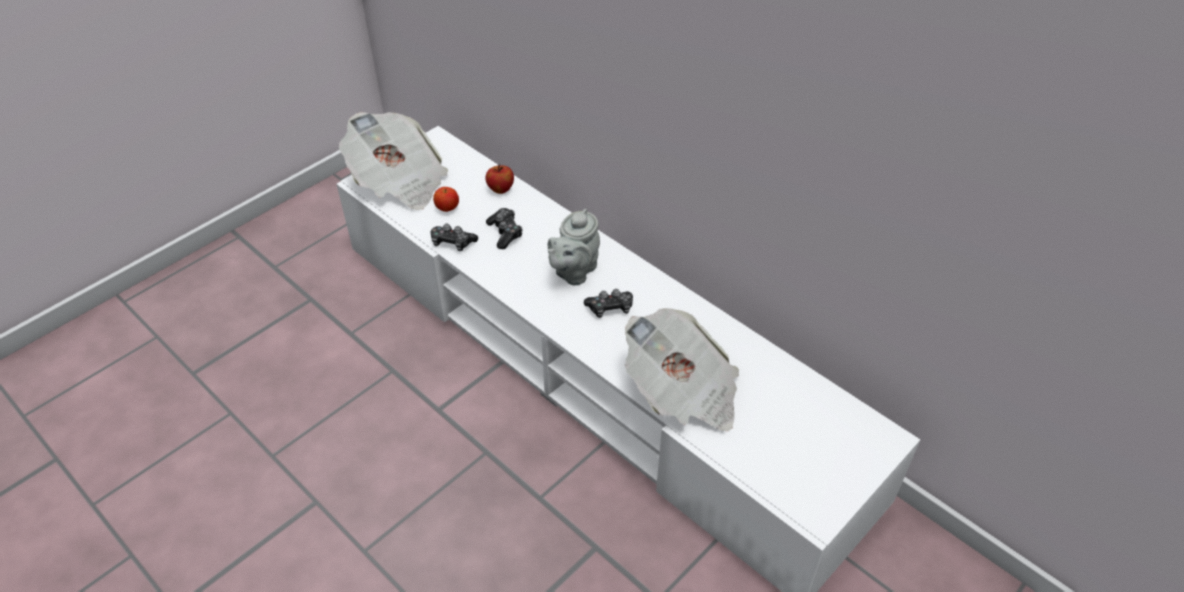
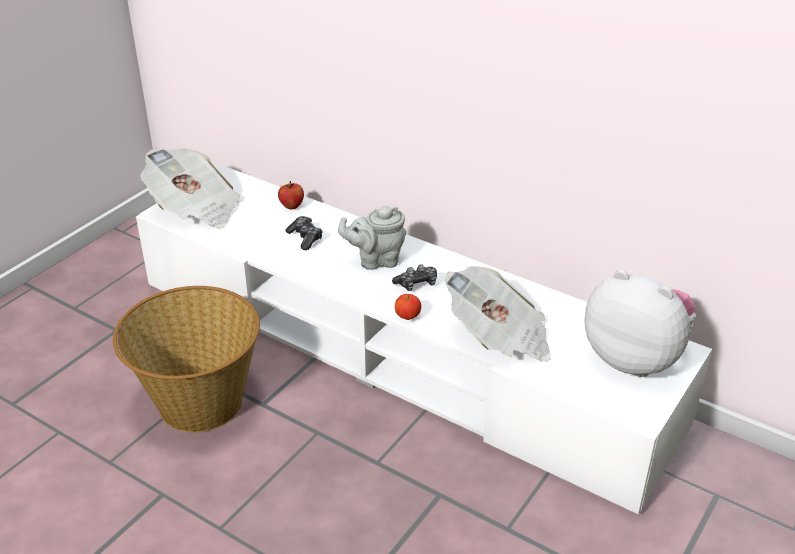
camera: 10 degrees left, 10 degrees down
game controller [431,224,478,251] -> none
apple [433,187,459,212] -> apple moved to [395,294,421,320]
grey teapot [548,209,600,285] -> grey teapot turned 60 degrees clockwise [338,206,406,270]
none -> basket [113,286,260,433]
none -> plush toy [584,270,696,377]

